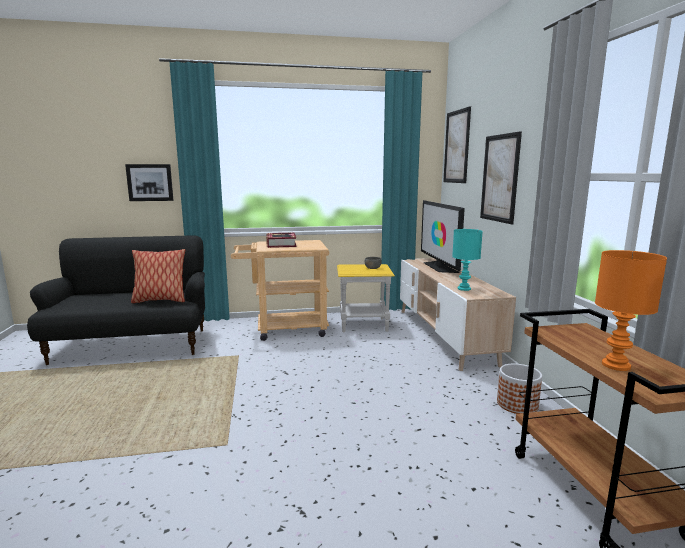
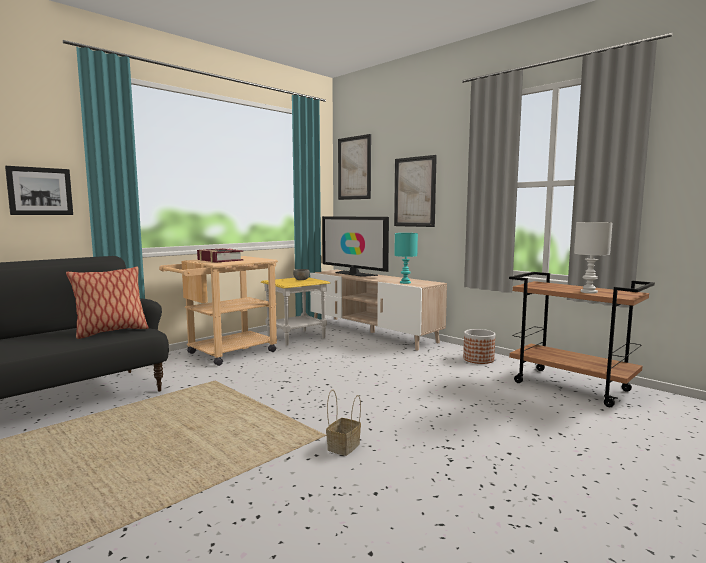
camera: 35 degrees left, 5 degrees down
orange table lamp [595,250,667,371] -> white table lamp [574,222,613,294]
none -> basket [326,390,361,456]

